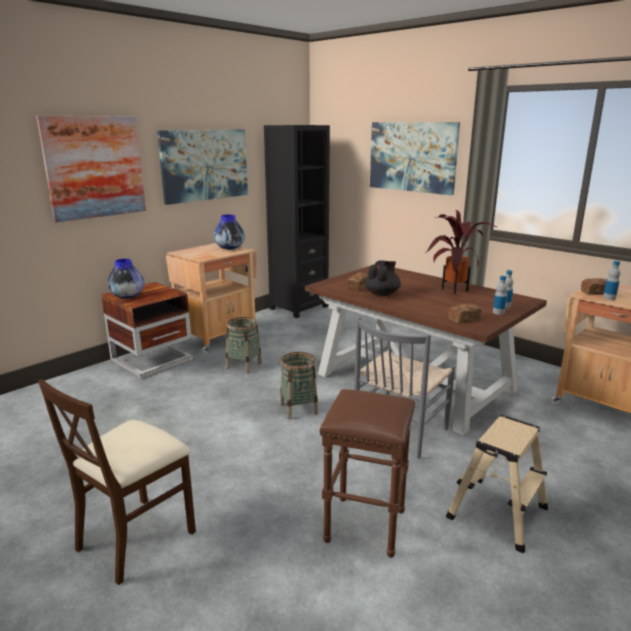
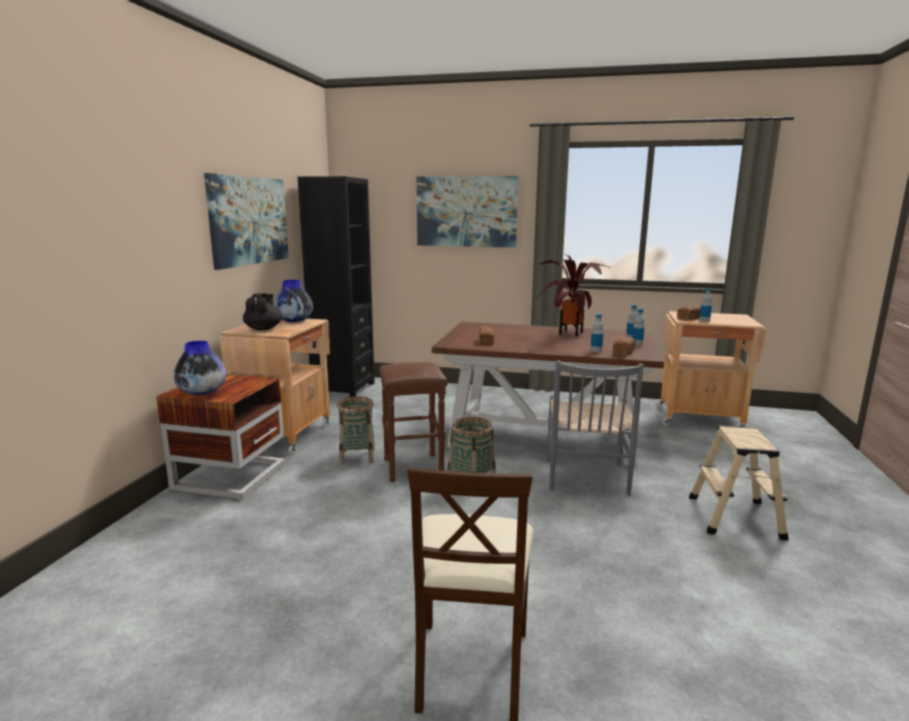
camera: 30 degrees left, 5 degrees down
picture [36,116,146,222] -> none
brown stool [320,389,415,558] -> brown stool moved to [379,362,448,482]
black teapot [365,261,401,296] -> black teapot moved to [243,293,282,330]
none -> bottle [590,314,603,353]

